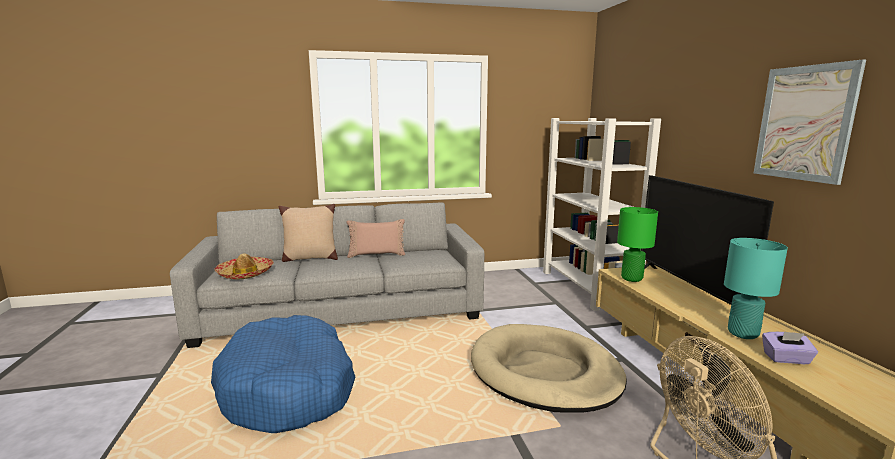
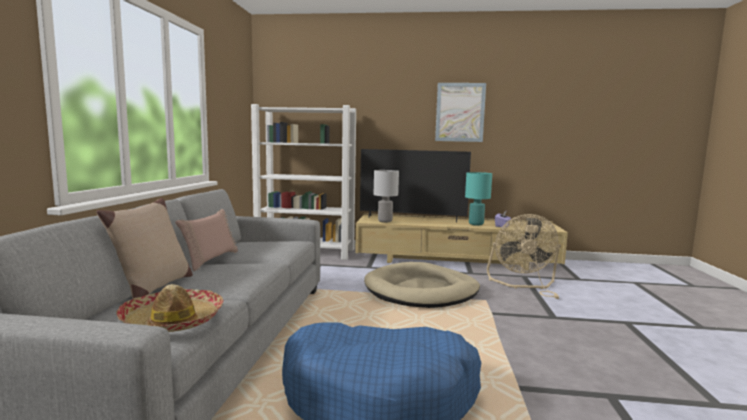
camera: 70 degrees left, 5 degrees down
green table lamp [617,207,658,282] -> grey table lamp [374,170,399,223]

